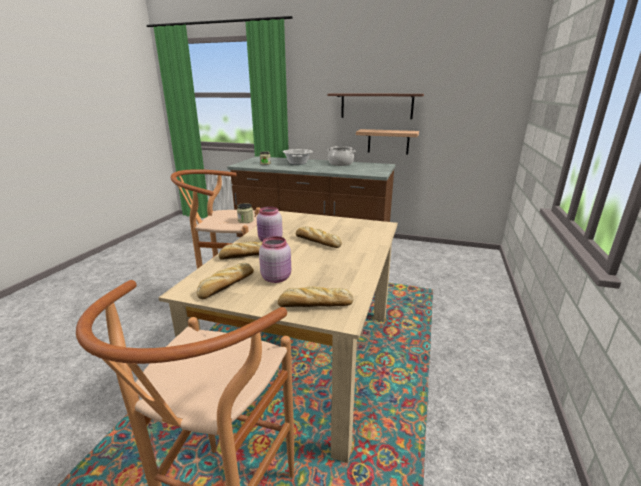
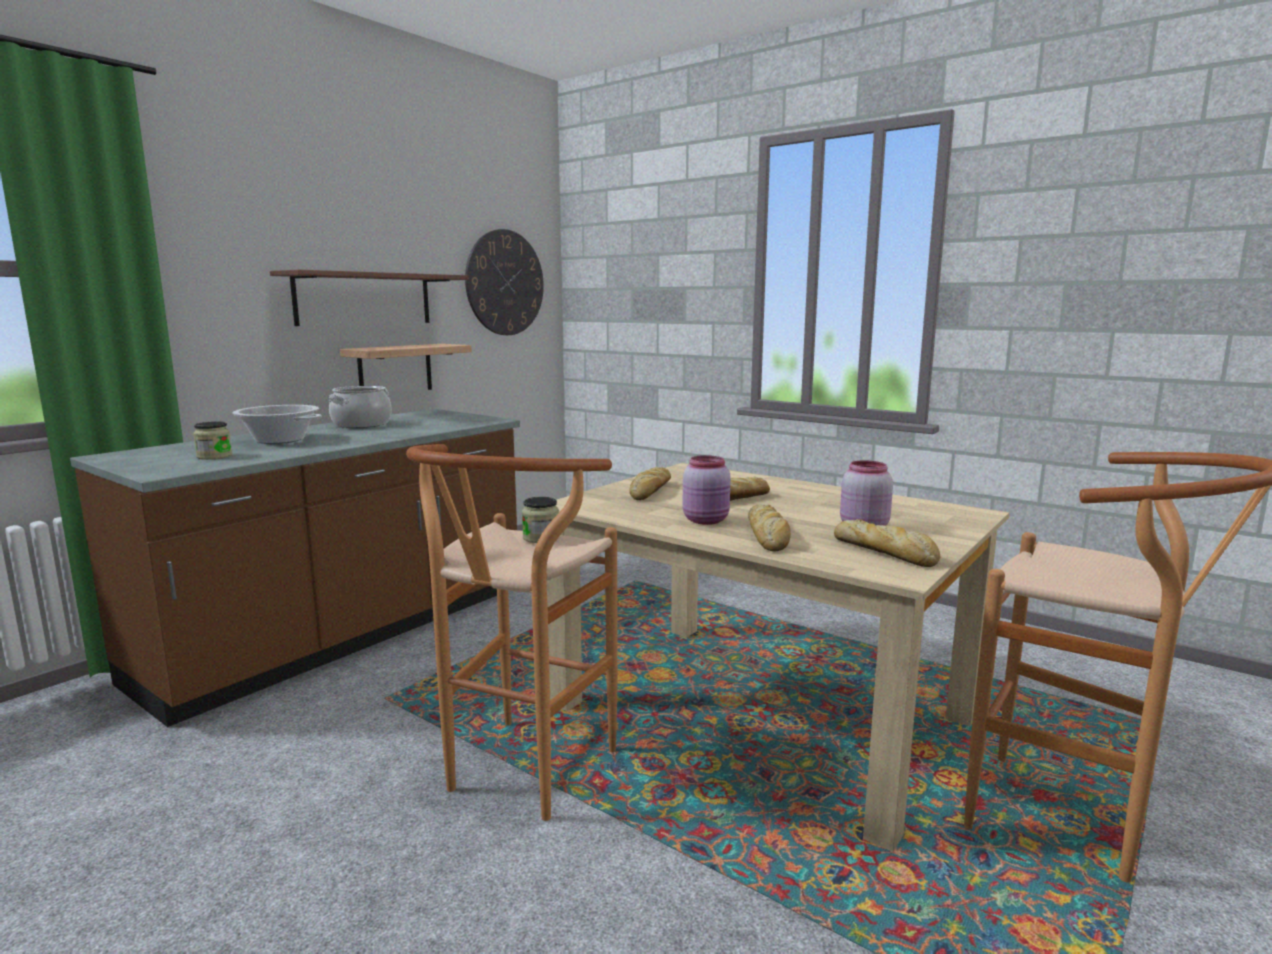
camera: 70 degrees left, 10 degrees down
bread [278,286,353,307] -> bread moved to [629,467,671,500]
none -> wall clock [465,229,544,335]

